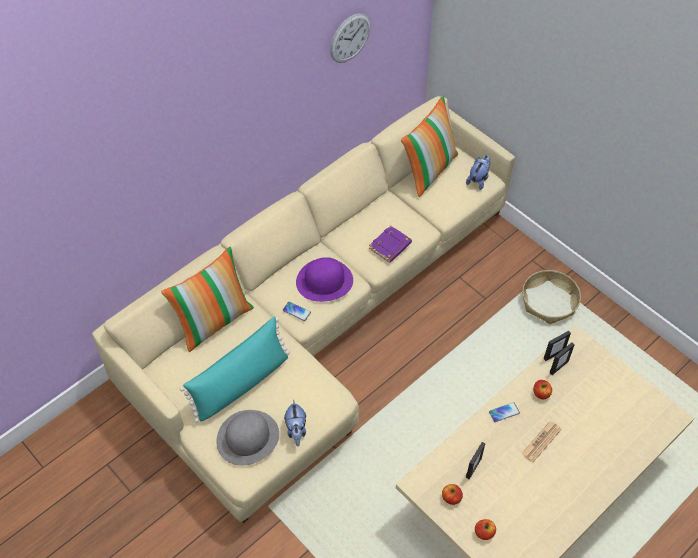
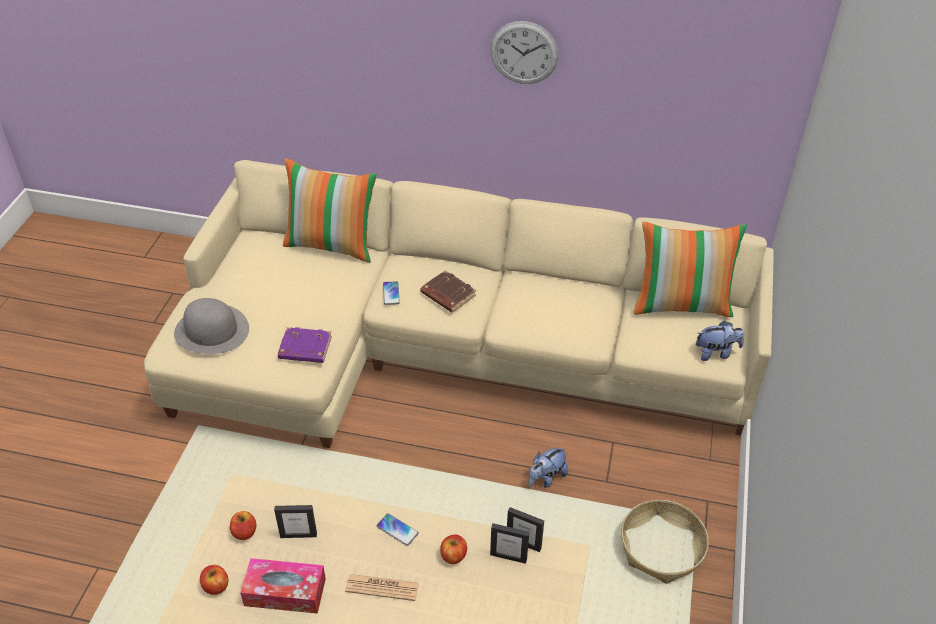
camera: 55 degrees right, 10 degrees down
turquoise pillow [180,317,290,423] -> none
plush toy [284,399,306,446] -> plush toy moved to [528,447,568,488]
purple hat [296,257,353,302] -> brown book [420,270,476,313]
wall clock [330,13,371,63] -> wall clock moved to [490,21,558,84]
purple book [369,225,412,263] -> purple book moved to [278,327,332,363]
none -> tissue box [240,558,326,614]

